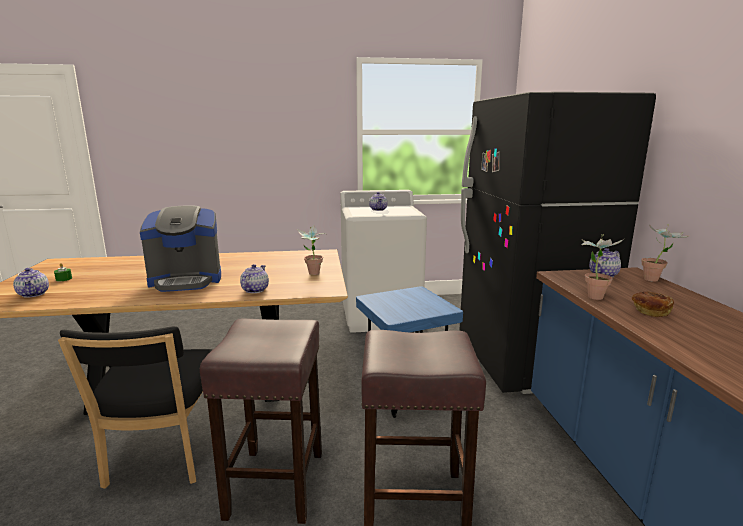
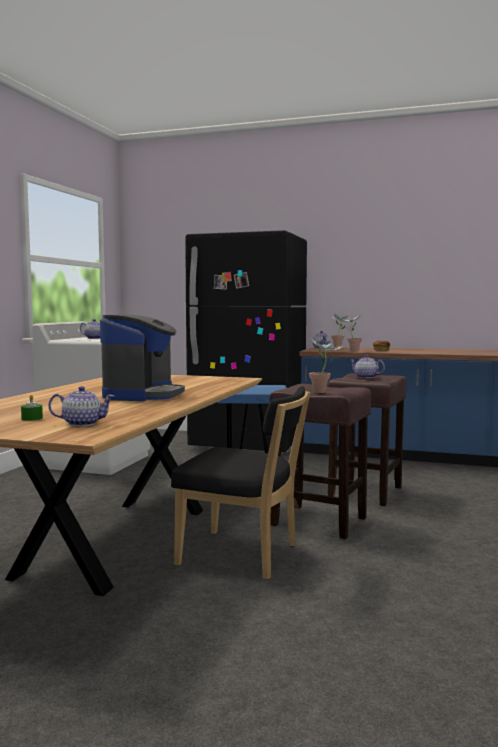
camera: 65 degrees left, 10 degrees down
teapot [240,264,269,293] -> teapot moved to [350,355,385,378]
potted plant [297,225,328,275] -> potted plant moved to [309,337,344,393]

